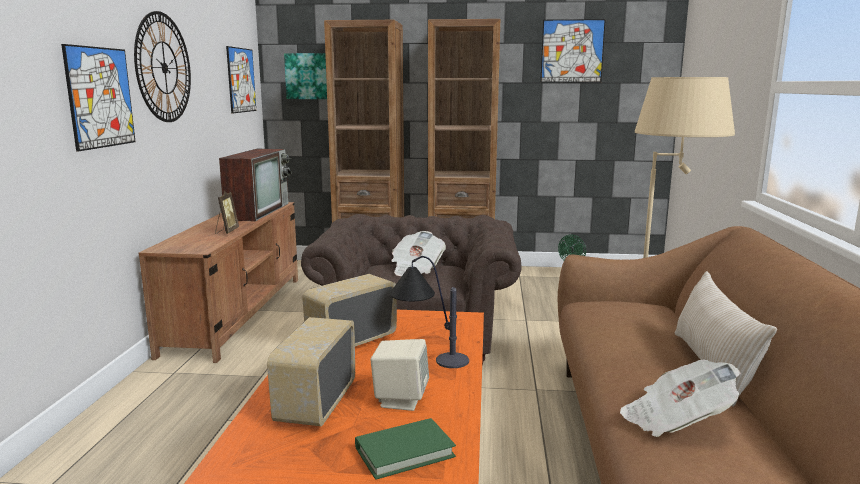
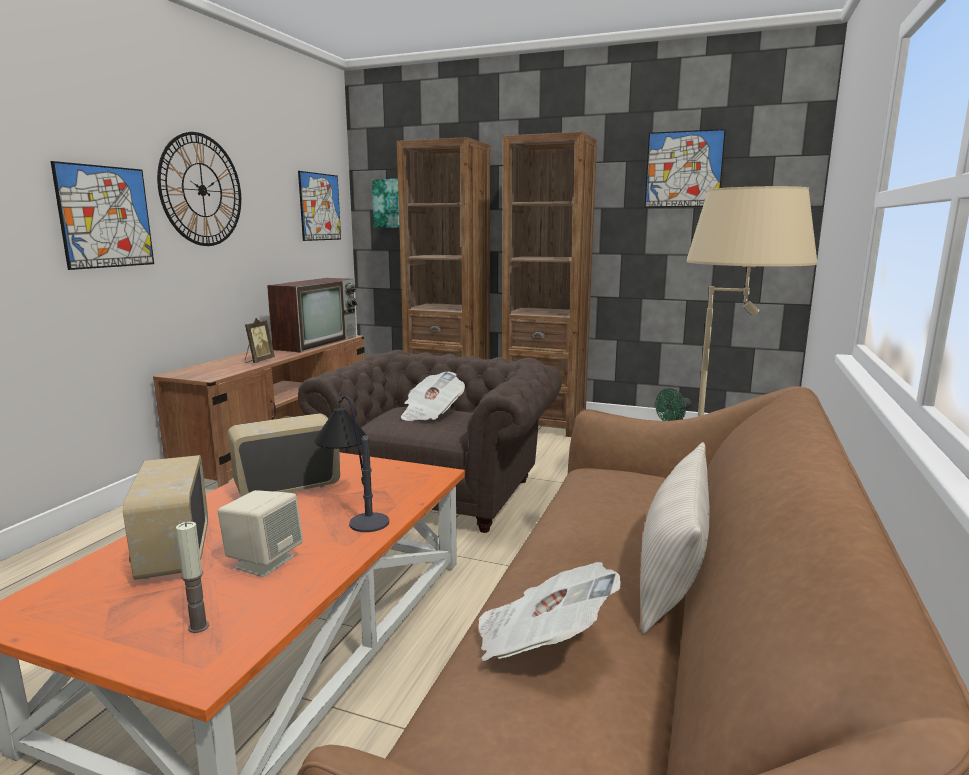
camera: 15 degrees right, 0 degrees up
radio [267,317,355,426] -> radio turned 45 degrees counterclockwise [123,455,208,580]
green book [355,418,456,480] -> candle [176,522,209,633]

